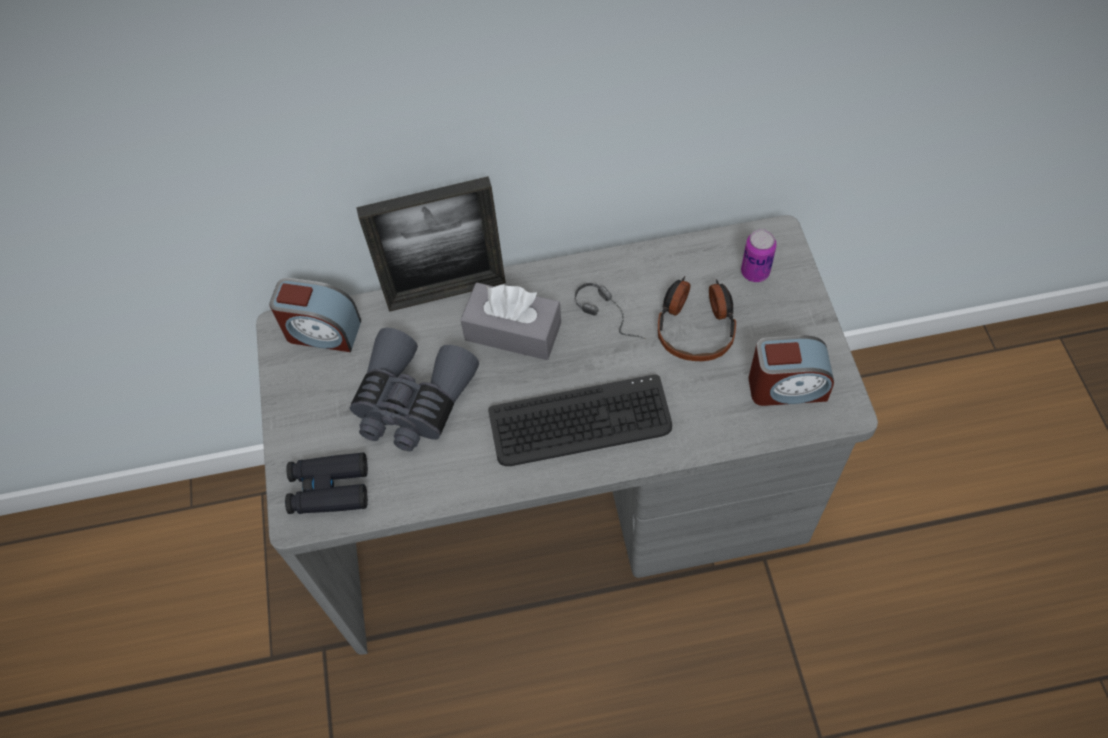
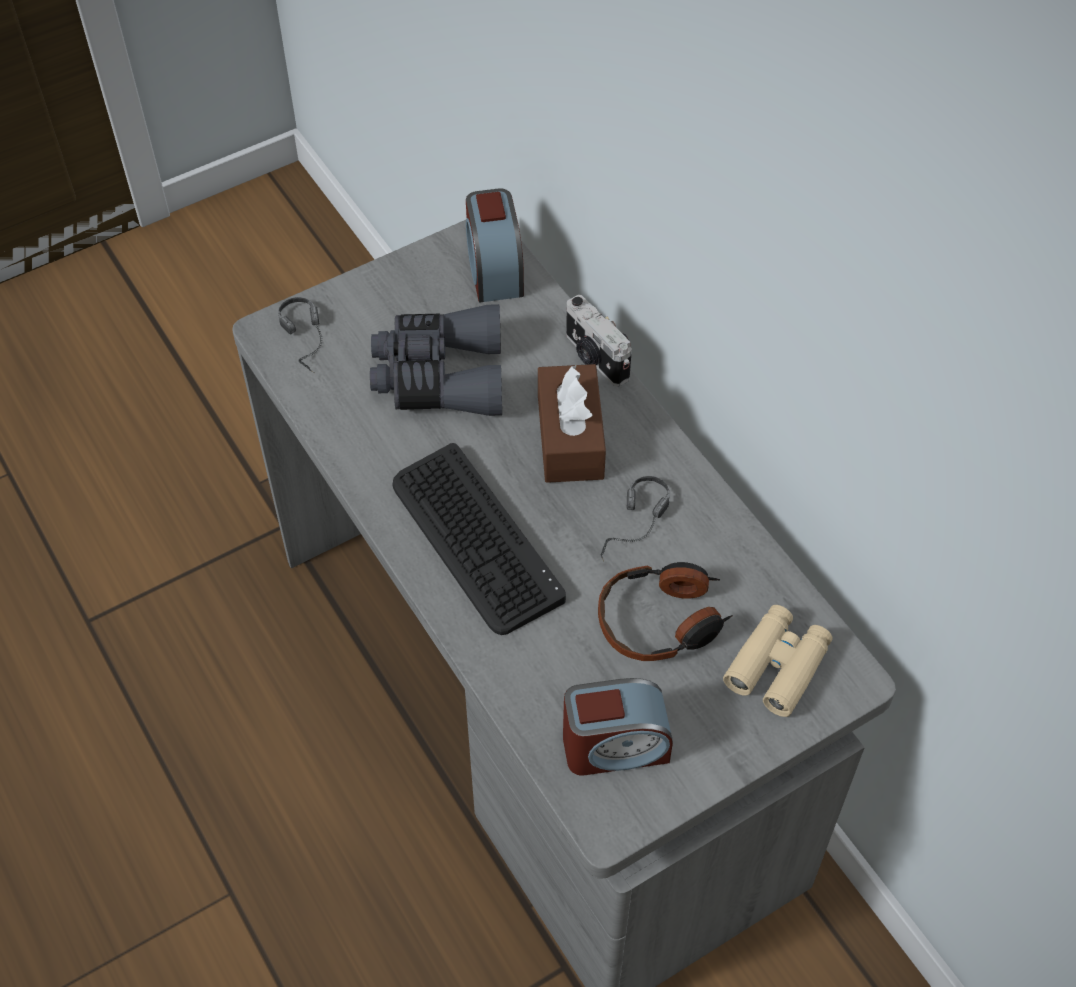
camera: 65 degrees right, 5 degrees down
black binoculars [285,452,368,514] -> headphones [278,297,322,373]
picture frame [356,176,506,312] -> camera [566,295,632,387]
grey tissue box [460,283,561,360] -> brown tissue box [538,364,606,483]
can [741,229,777,282] -> beige binoculars [723,605,832,717]
alarm clock [749,335,834,406] -> alarm clock turned 75 degrees counterclockwise [563,678,673,776]

